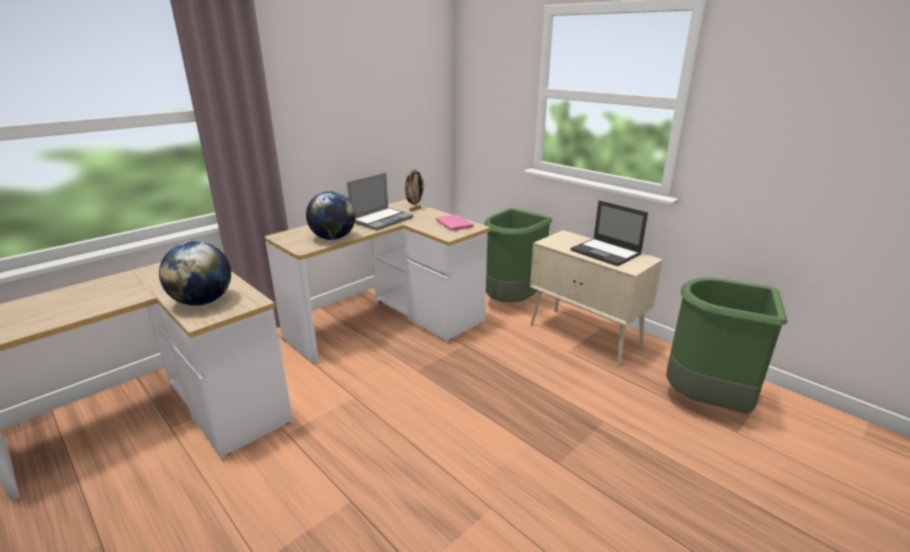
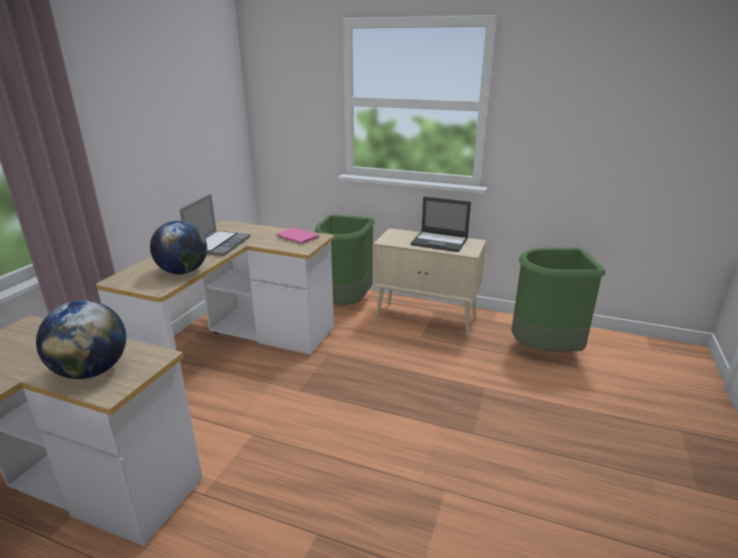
camera: 25 degrees left, 0 degrees up
picture frame [405,169,425,211] -> none

